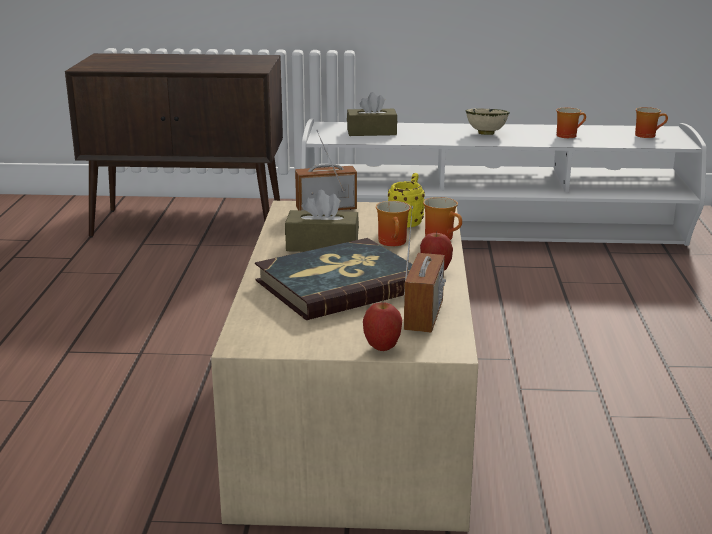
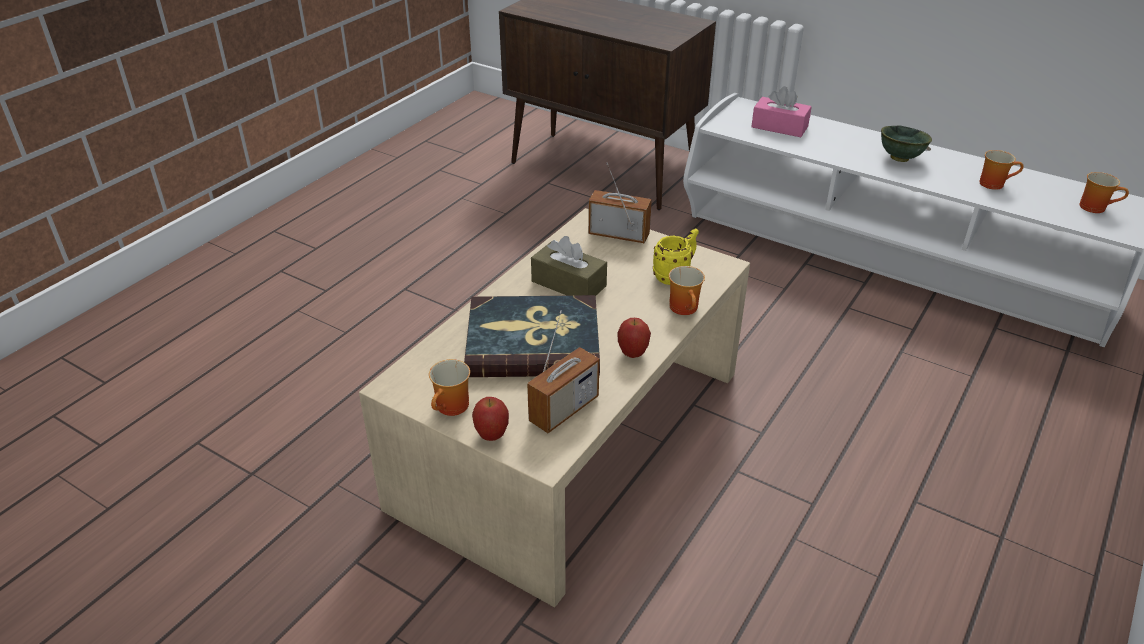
camera: 30 degrees right, 15 degrees up
brown tissue box [347,92,397,136] -> pink tissue box [751,86,812,137]
mug [376,201,411,246] -> mug moved to [429,359,470,416]
beige bowl [465,108,510,135] -> green bowl [881,126,932,162]

